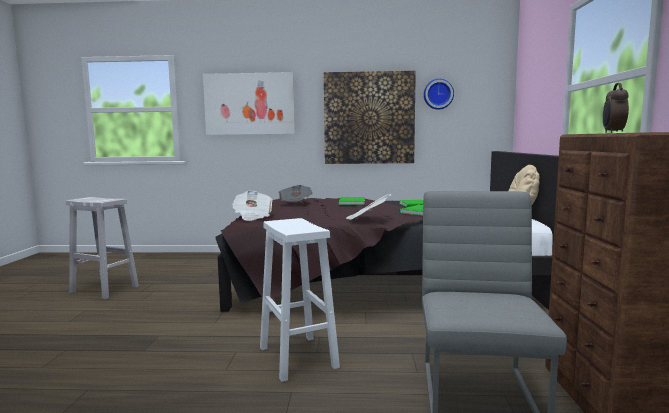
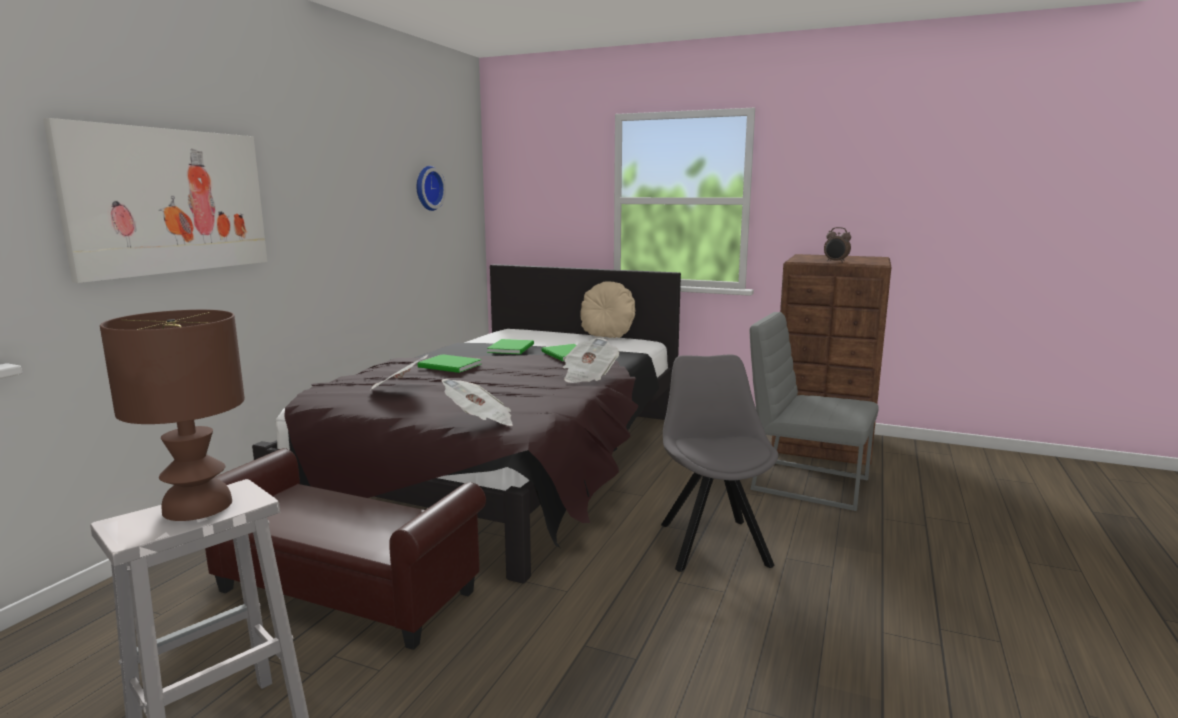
camera: 70 degrees left, 5 degrees up
white stool [260,218,340,382] -> grey chair [661,355,778,572]
picture [324,71,416,164] -> none
none -> brown table lamp [100,310,245,521]
none -> brown ottoman [205,448,486,650]

